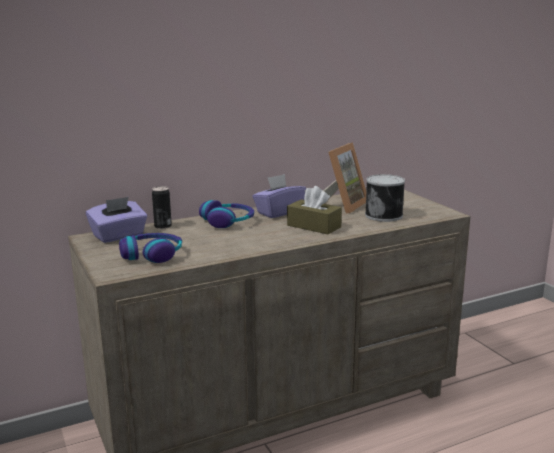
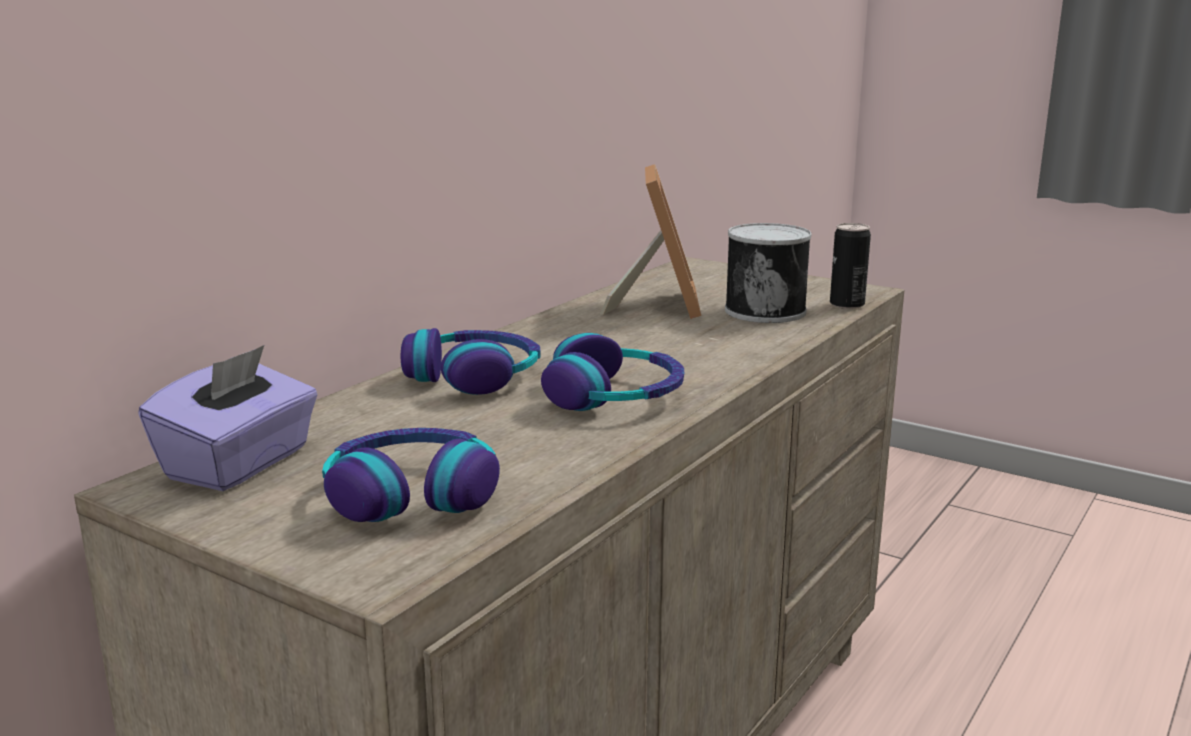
camera: 30 degrees left, 0 degrees up
can [152,186,172,229] -> can moved to [830,223,871,309]
purple tissue box [252,174,306,218] -> none
brown tissue box [287,186,342,234] -> none
none -> headphones [541,333,684,411]

